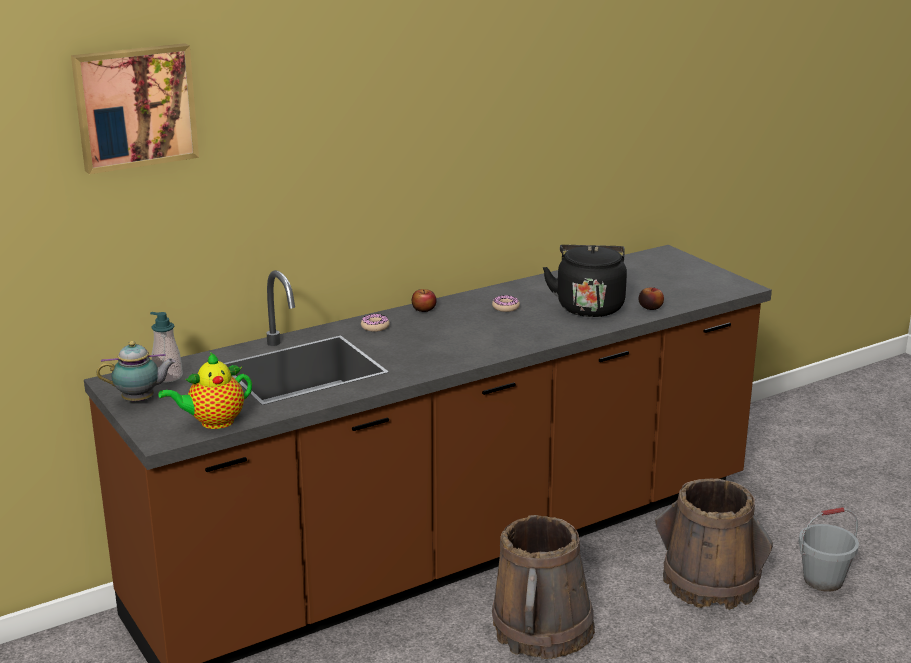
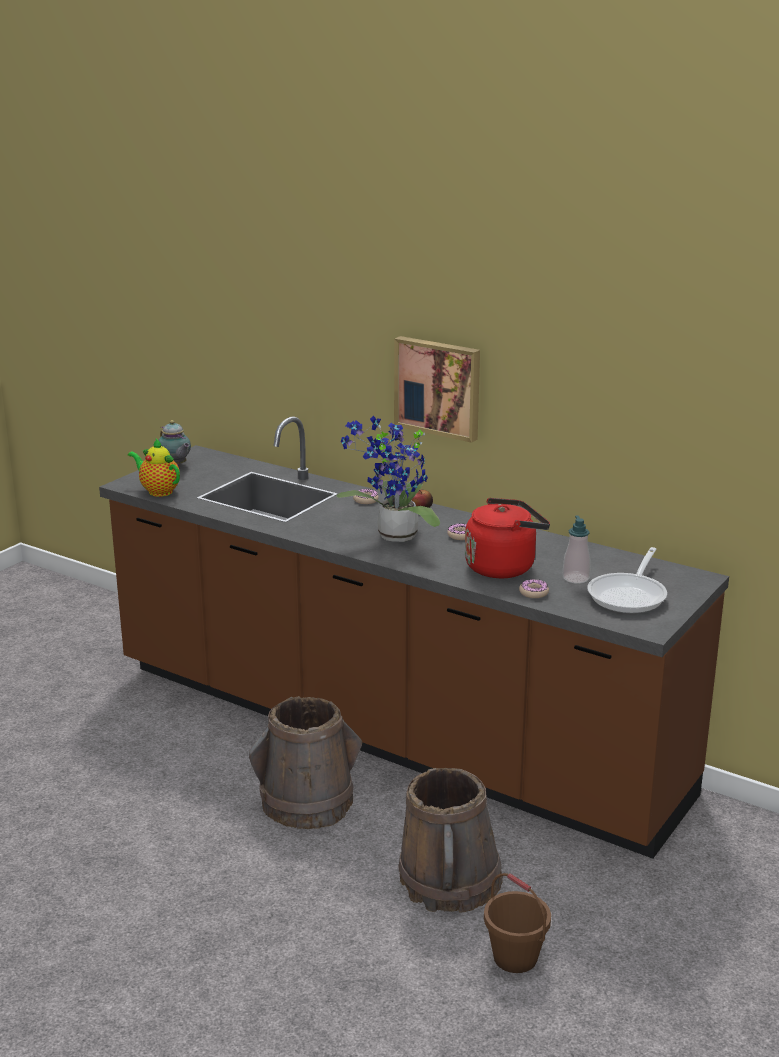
camera: 65 degrees right, 0 degrees up
picture [71,43,199,174] -> picture moved to [394,336,480,443]
soap dispenser [150,312,183,382] -> soap dispenser moved to [563,516,591,584]
black kettle [543,245,627,317] -> red kettle [465,498,550,578]
apple [638,287,664,310] -> donut [519,579,549,598]
grey bucket [798,507,859,592] -> brown bucket [484,873,551,973]
none -> potted plant [336,416,440,542]
none -> frying pan [587,547,667,613]

